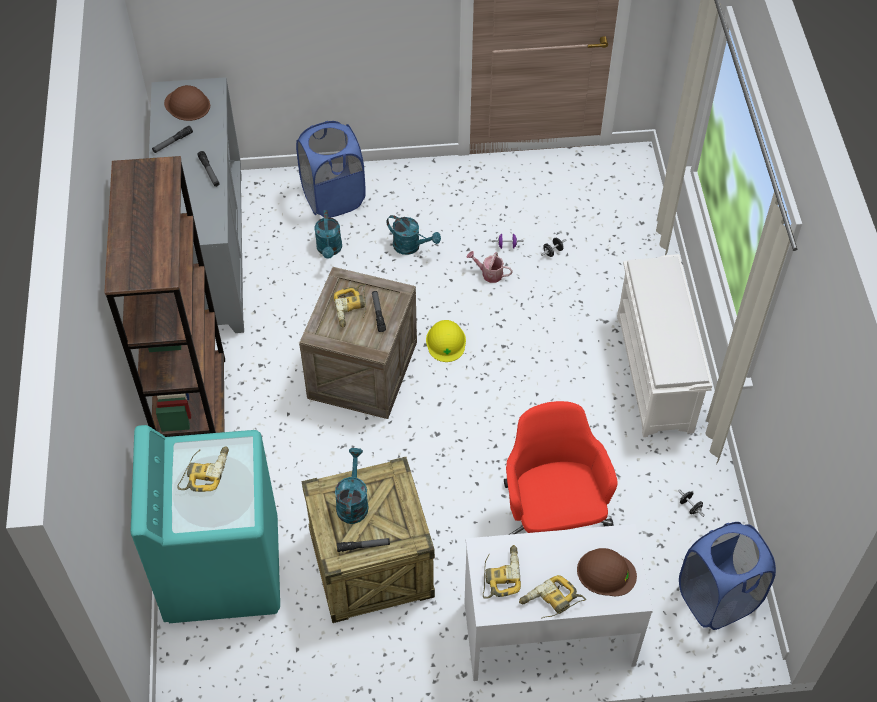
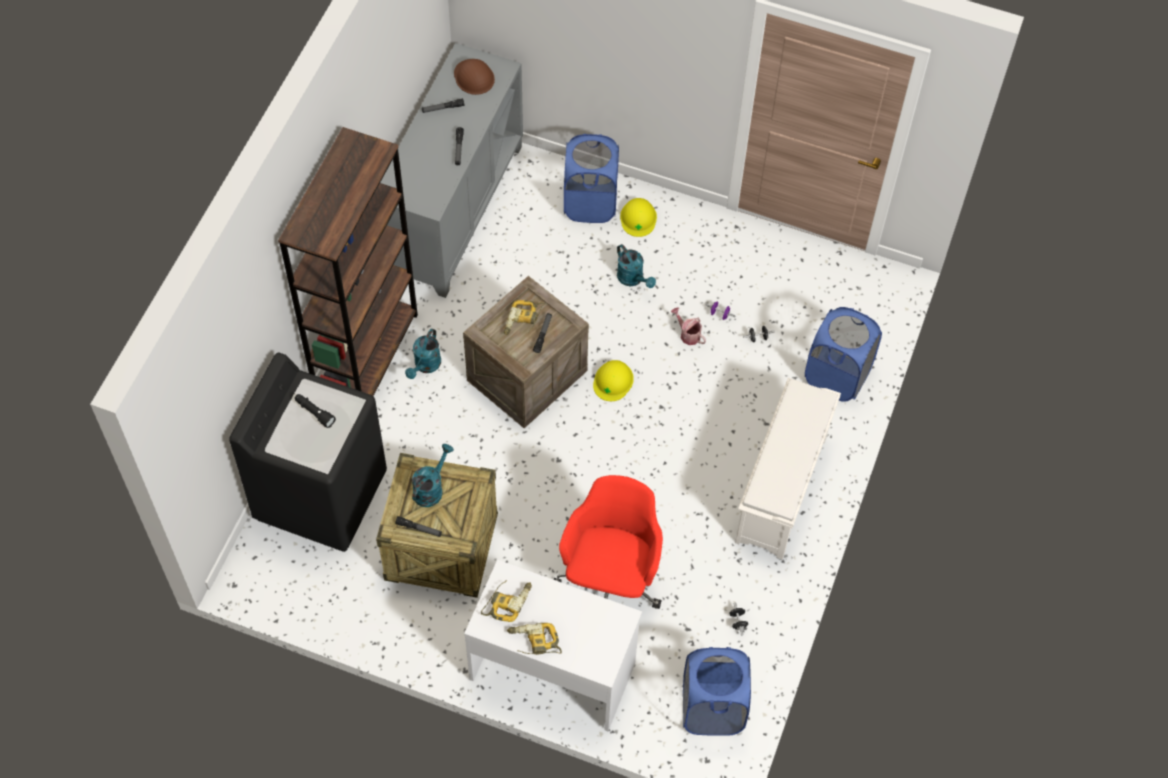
camera: 25 degrees right, 5 degrees up
turquoise washing machine [131,425,280,623] -> black washing machine [229,353,387,552]
power drill [178,446,229,492] -> black flashlight [295,394,336,428]
turquoise watering can [314,210,342,259] -> turquoise watering can moved to [405,328,441,379]
brown hard hat [577,548,637,596] -> none
none -> yellow hard hat [620,198,657,237]
none -> blue laundry basket [805,307,882,402]

